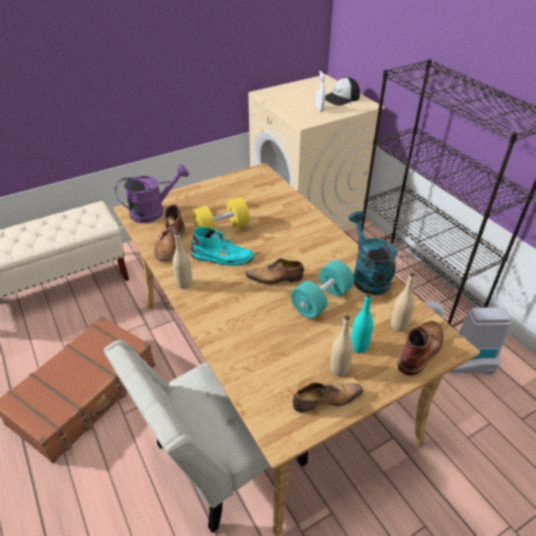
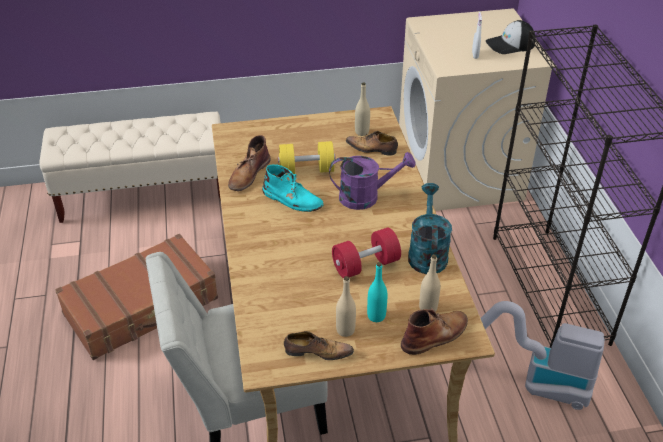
camera: 20 degrees right, 0 degrees up
purple watering can [115,164,189,223] -> purple watering can moved to [329,152,415,210]
beige bottle [173,232,192,289] -> beige bottle moved to [355,82,370,136]
shoe [246,258,304,284] -> shoe moved to [346,131,398,155]
turquoise dumbbell [291,260,354,319] -> red dumbbell [332,228,401,278]

